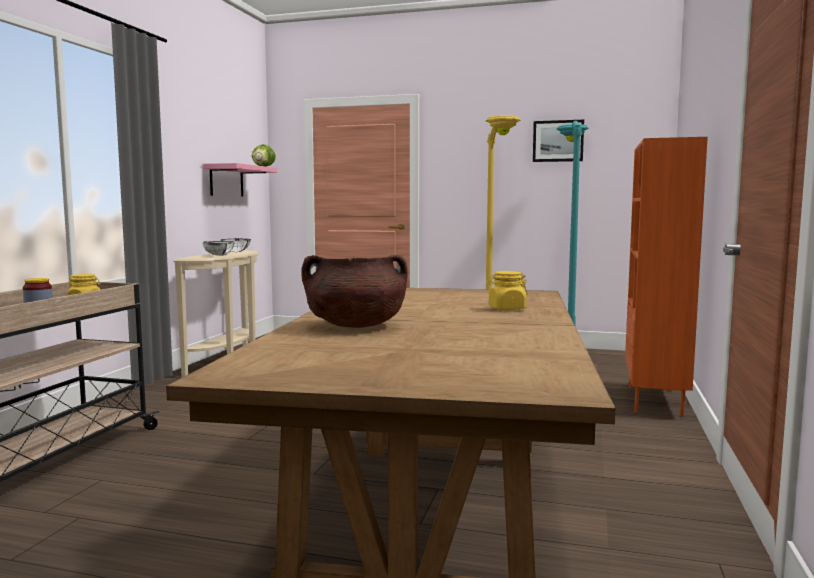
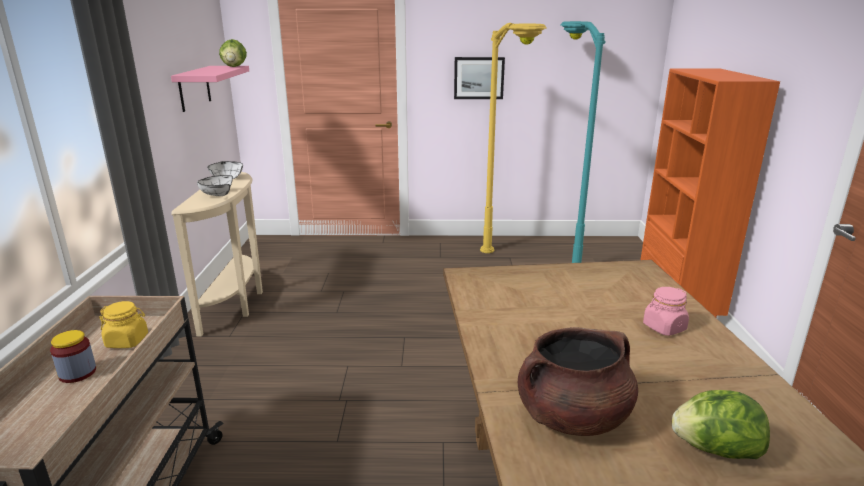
camera: 15 degrees left, 15 degrees up
yellow jar [487,271,528,310] -> pink jar [643,287,689,336]
picture [533,120,584,162] -> picture moved to [454,57,505,99]
none -> lettuce [672,390,770,459]

